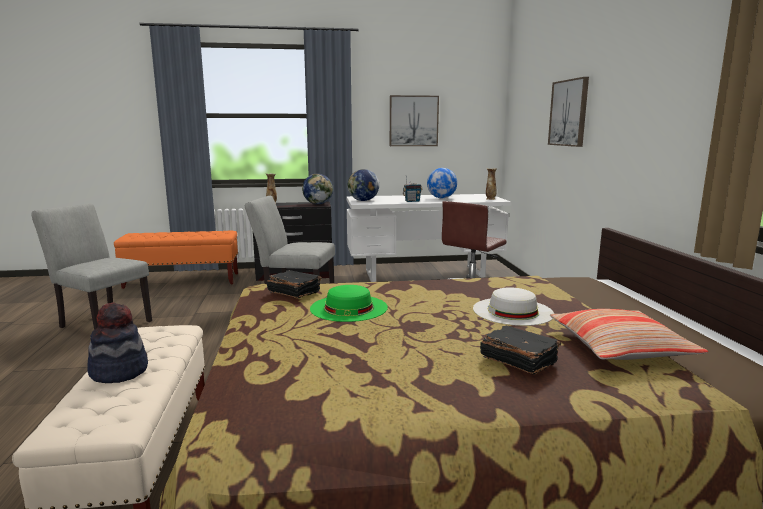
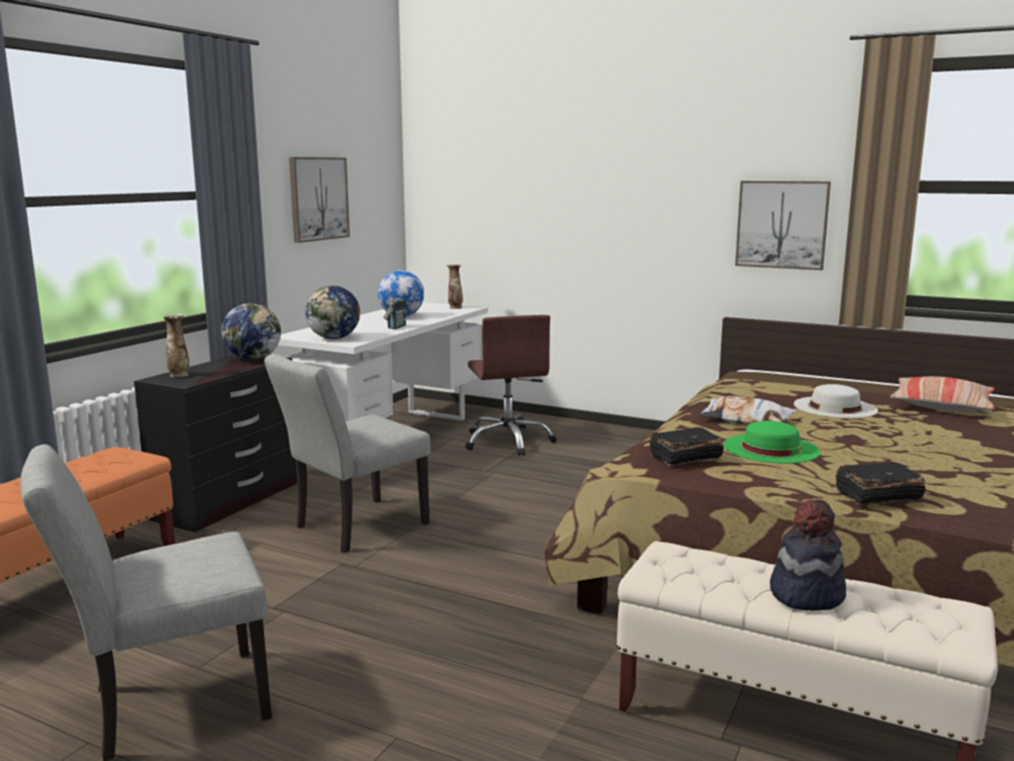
camera: 55 degrees left, 0 degrees up
black book [480,325,561,374] -> black book moved to [835,462,926,506]
picture [548,77,589,147] -> picture moved to [735,181,831,270]
none -> pillow [699,396,796,425]

